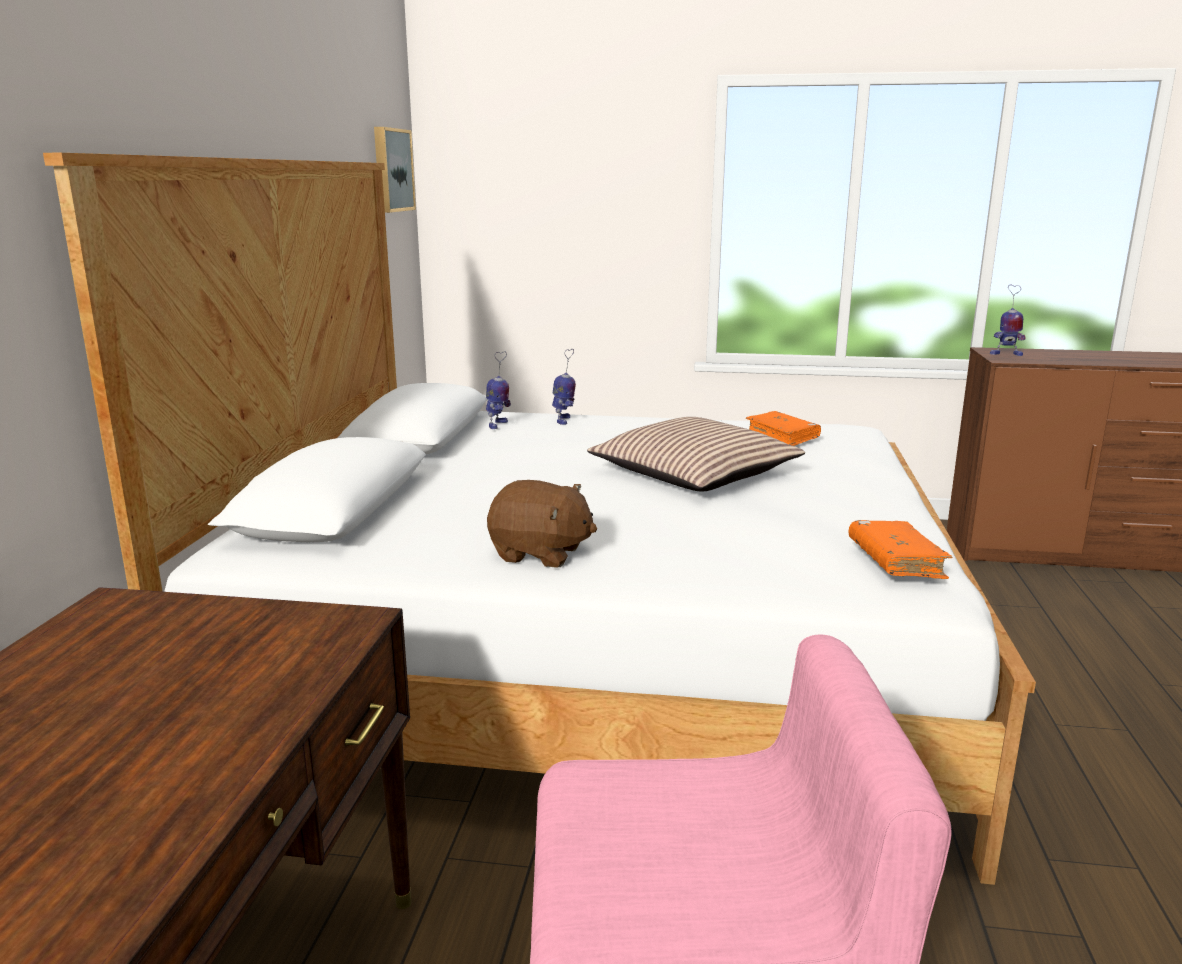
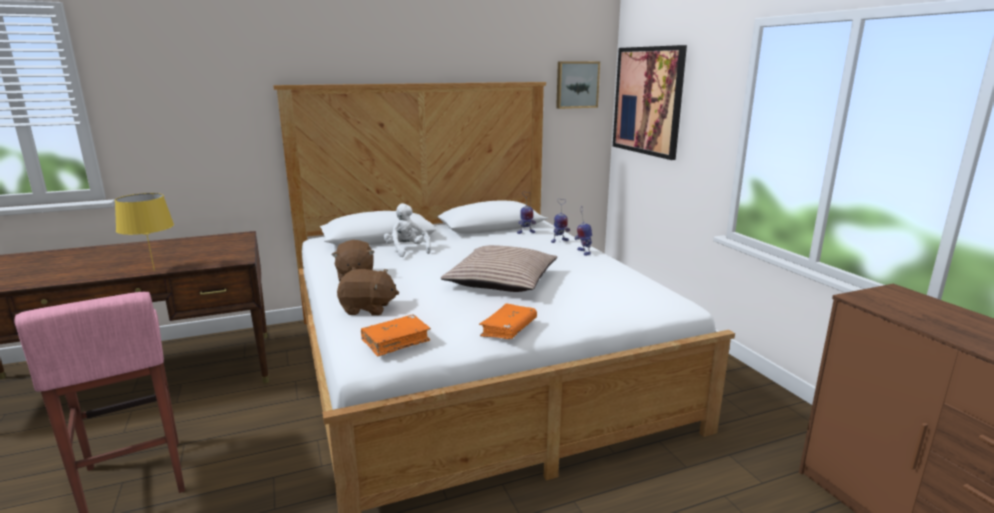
camera: 60 degrees right, 0 degrees up
orange book [746,411,821,446] -> orange book moved to [479,304,537,339]
toy robot [990,284,1026,356] -> toy robot moved to [575,206,592,256]
none -> yellow table lamp [115,193,174,271]
none -> brown plush toy [337,269,399,316]
none -> white plush toy [384,203,431,257]
none -> picture [613,45,687,160]

